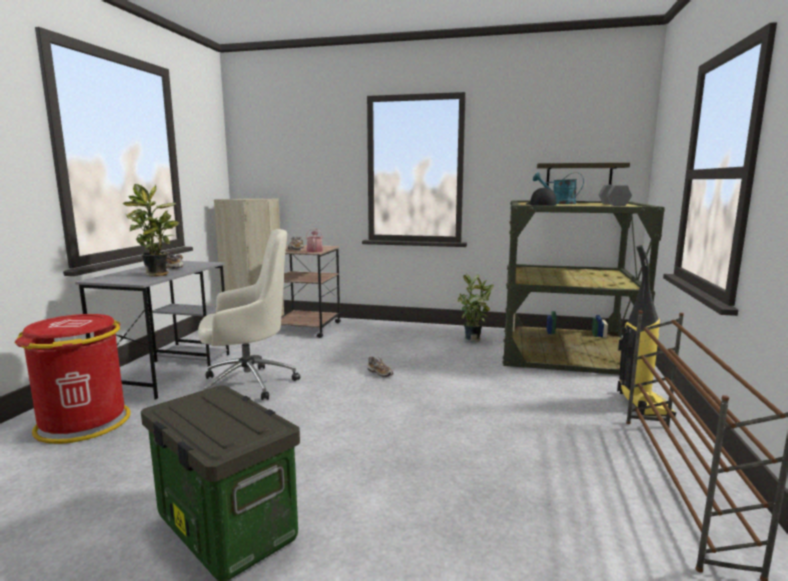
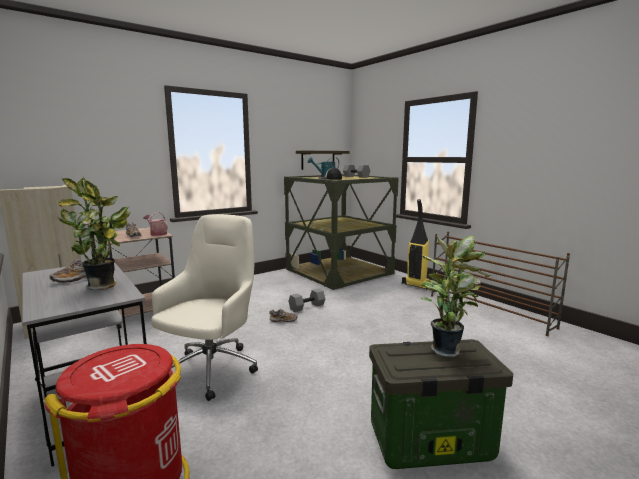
camera: 50 degrees left, 0 degrees up
potted plant [457,274,494,342] -> potted plant moved to [421,236,491,357]
none -> grey dumbbell [289,289,325,312]

